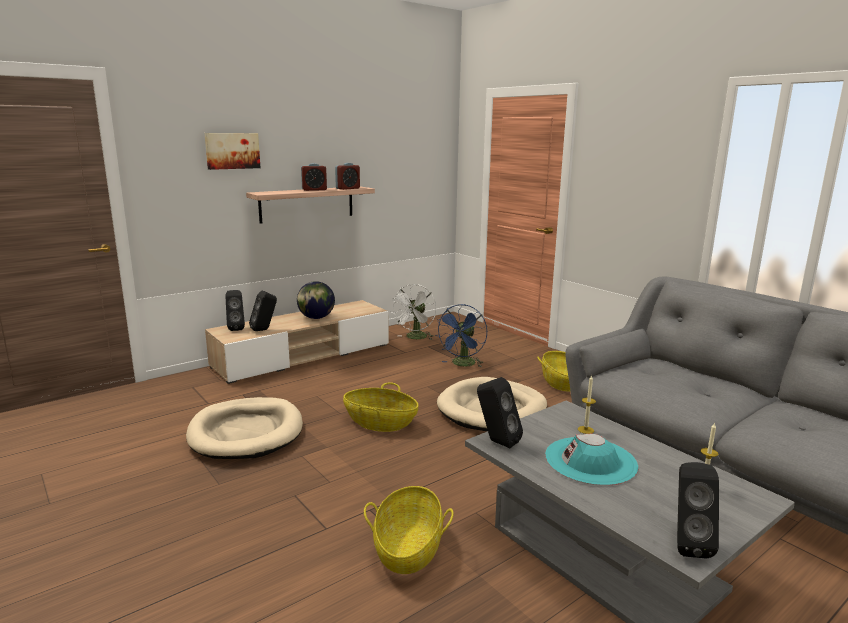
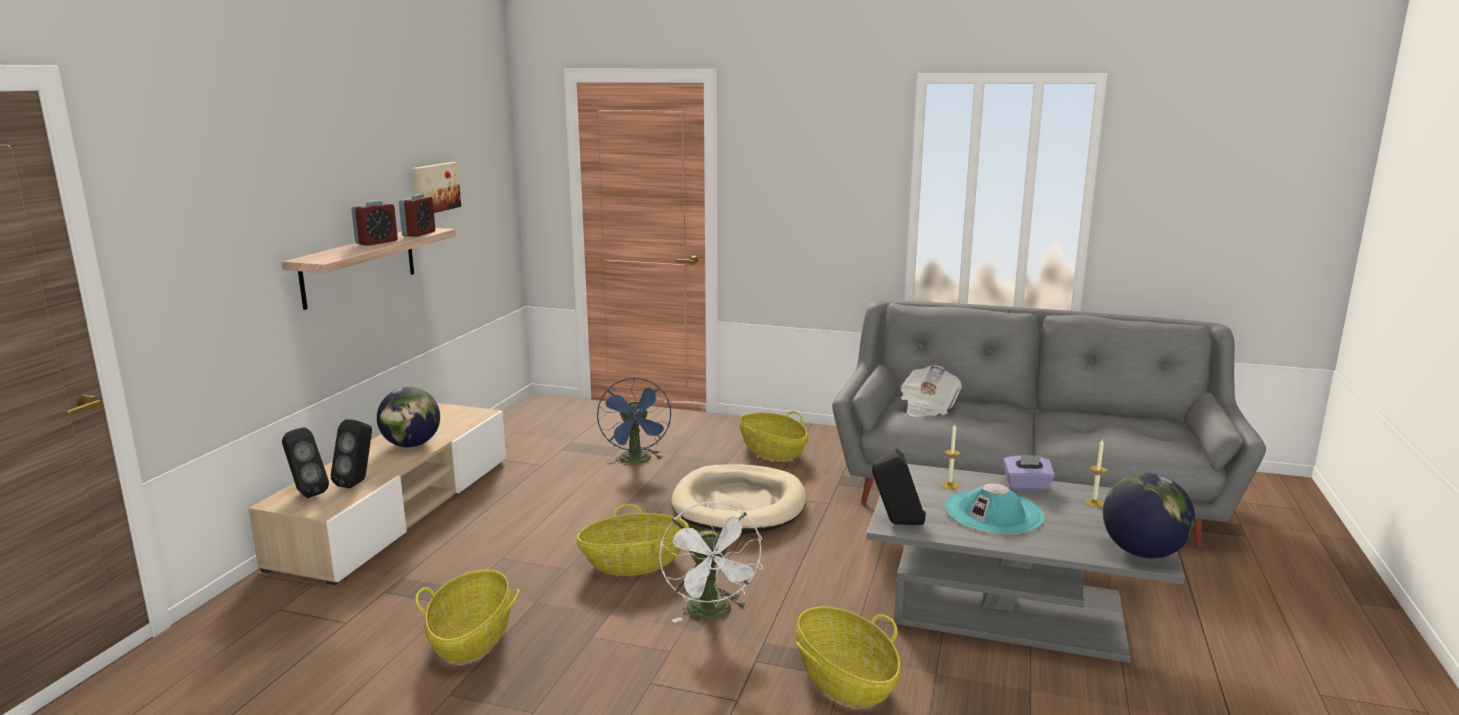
camera: 35 degrees left, 0 degrees up
beige dog bed [186,397,303,459] -> basket [415,570,520,662]
picture [204,133,261,170] -> picture moved to [411,162,461,213]
white fan [392,284,436,340] -> white fan moved to [659,502,763,623]
black speaker [677,462,719,559] -> globe [1103,473,1195,558]
none -> newspaper [900,365,962,417]
none -> purple tissue box [1003,454,1055,490]

